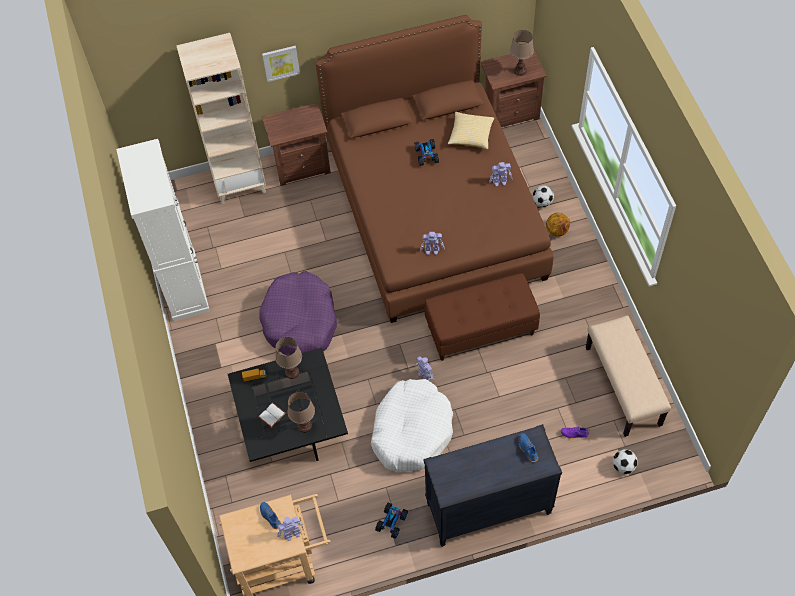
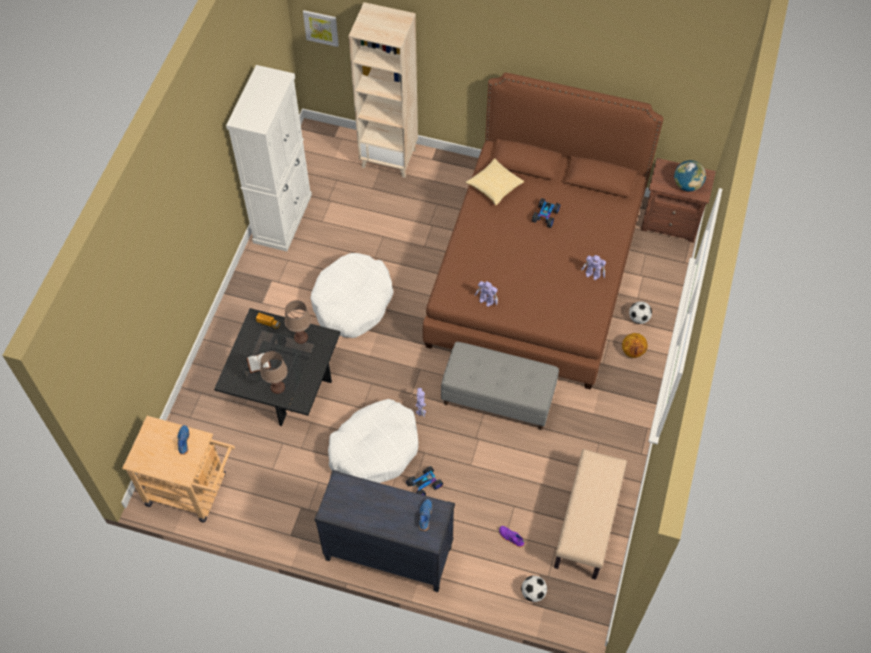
camera: 30 degrees right, 0 degrees up
purple dog bed [259,271,337,356] -> white dog bed [310,253,393,338]
picture [262,46,300,82] -> picture moved to [303,10,339,47]
brown nightstand [262,103,331,186] -> none
toy robot [277,516,303,541] -> none
toy car [375,502,408,539] -> toy car moved to [406,466,443,495]
brown bench [425,273,540,361] -> grey bench [441,342,559,430]
pillow [448,112,494,150] -> pillow moved to [466,158,524,206]
brown table lamp [510,30,534,76] -> globe [674,160,706,191]

